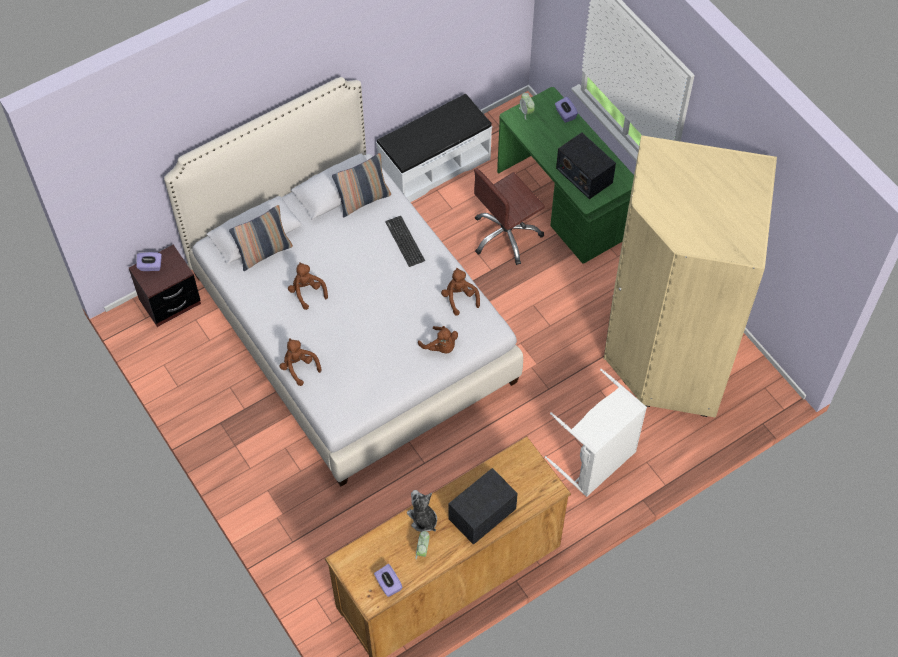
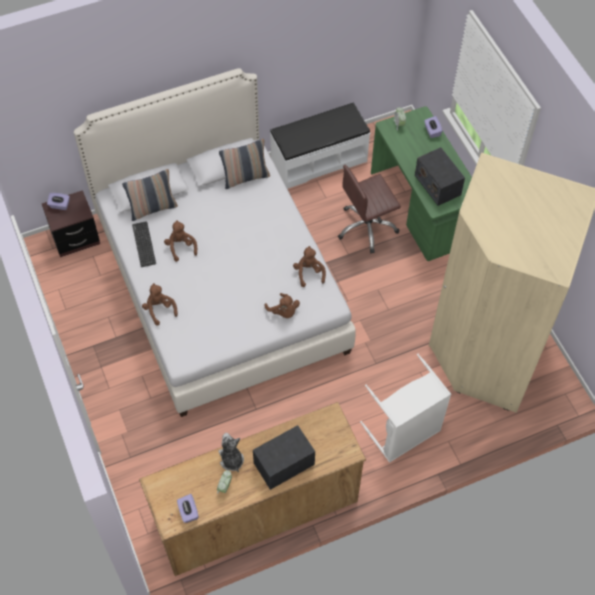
camera: 10 degrees right, 0 degrees up
keyboard [385,216,425,267] -> keyboard moved to [132,221,156,267]

